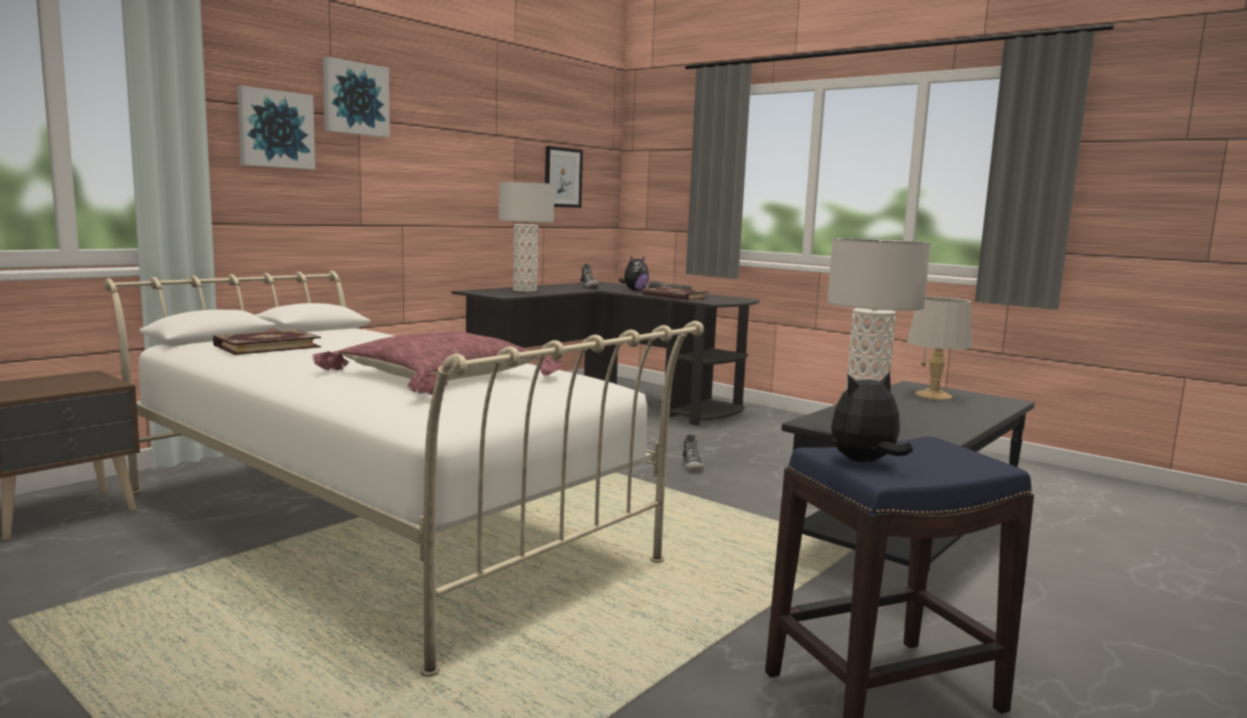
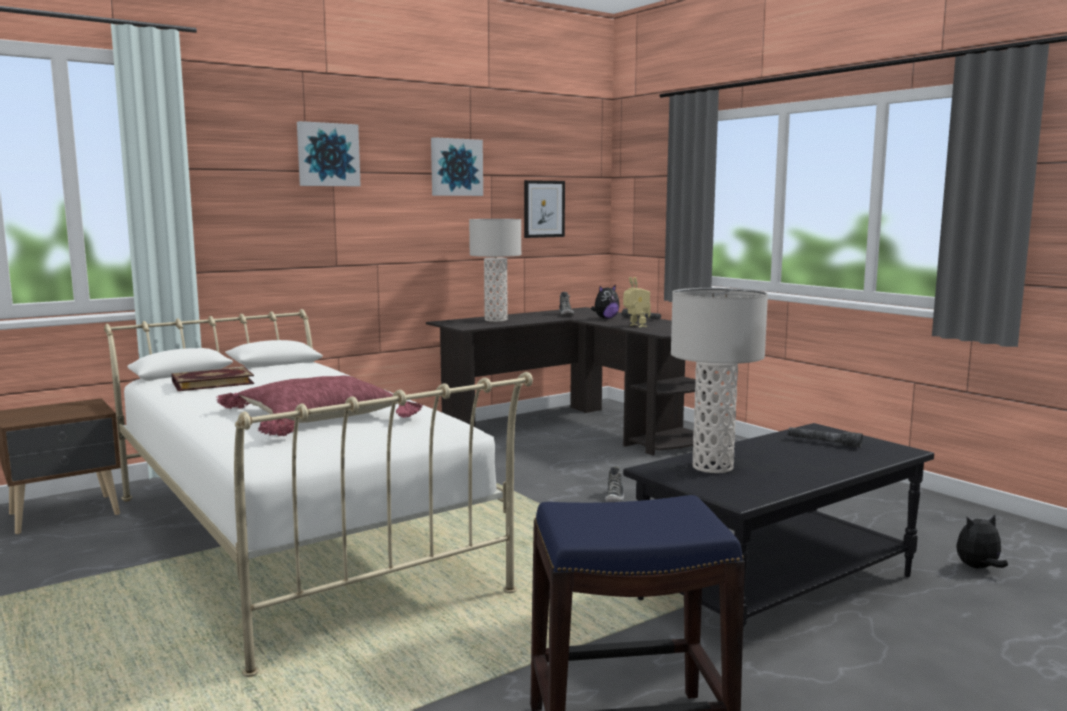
camera: 15 degrees right, 0 degrees up
picture [237,85,315,170] -> picture moved to [431,137,483,196]
book [643,287,708,300] -> toy robot [623,277,651,327]
plush toy [831,371,913,462] -> plush toy moved to [956,515,1008,569]
grey table lamp [907,297,972,400] -> grey flashlight [788,427,863,448]

